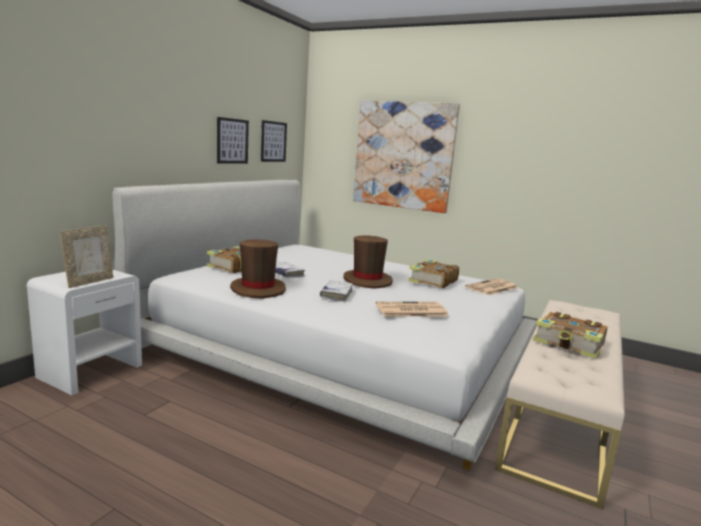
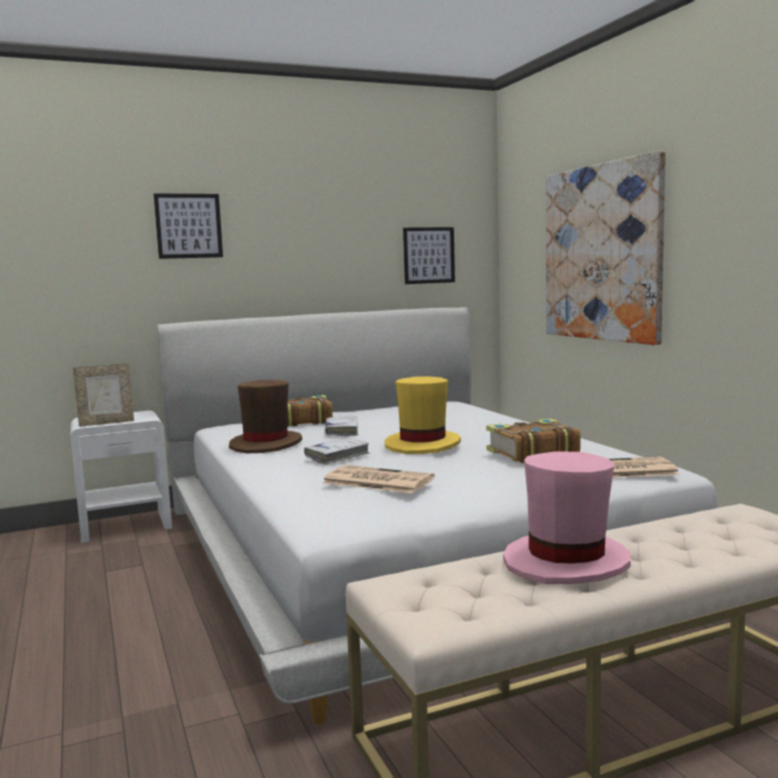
camera: 40 degrees right, 5 degrees down
picture [217,117,249,164] -> picture moved to [154,193,223,259]
brown hat [344,235,393,289] -> yellow hat [385,377,461,454]
book [533,312,608,359] -> pink hat [503,451,631,584]

